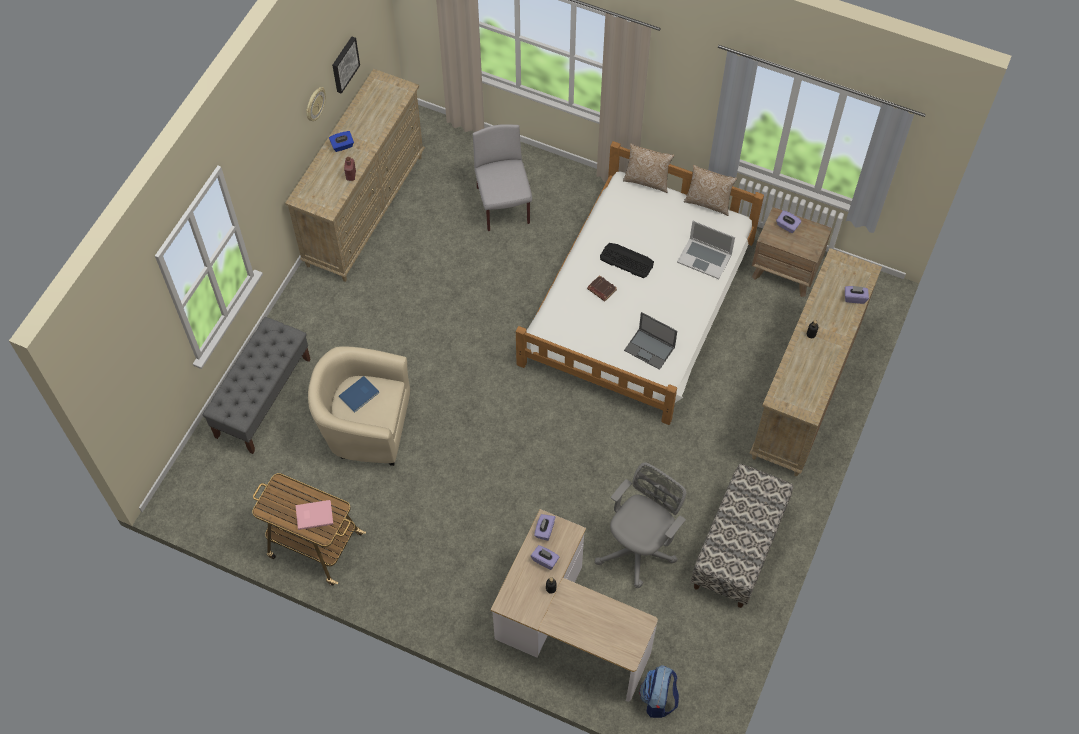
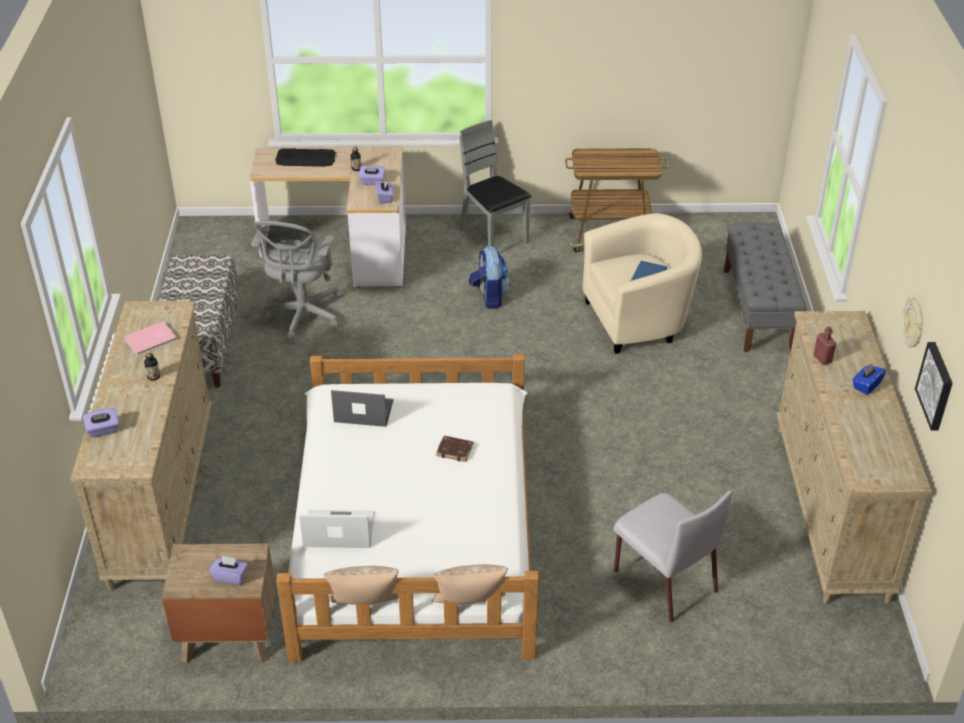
camera: 155 degrees right, 20 degrees down
pink book [296,500,333,530] -> pink book moved to [124,321,177,357]
keyboard [600,243,654,278] -> keyboard moved to [275,148,336,167]
backpack [639,665,679,718] -> backpack moved to [469,246,510,308]
none -> grey chair [459,120,532,247]

